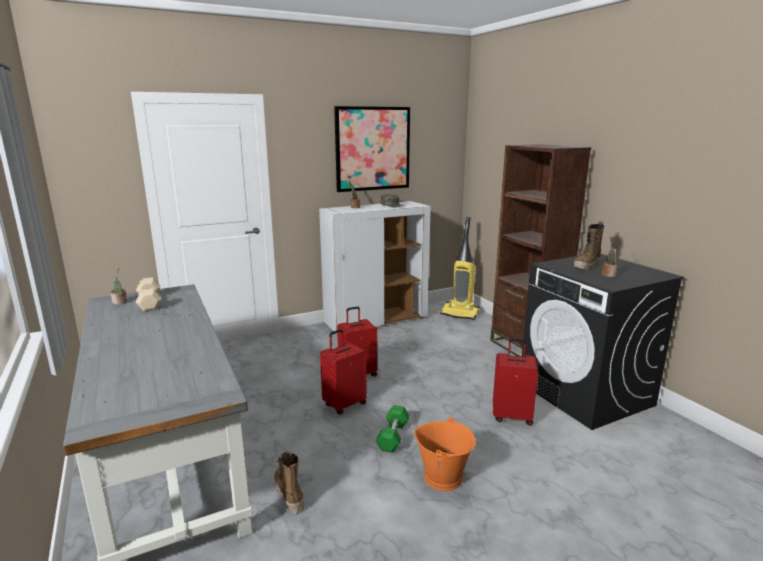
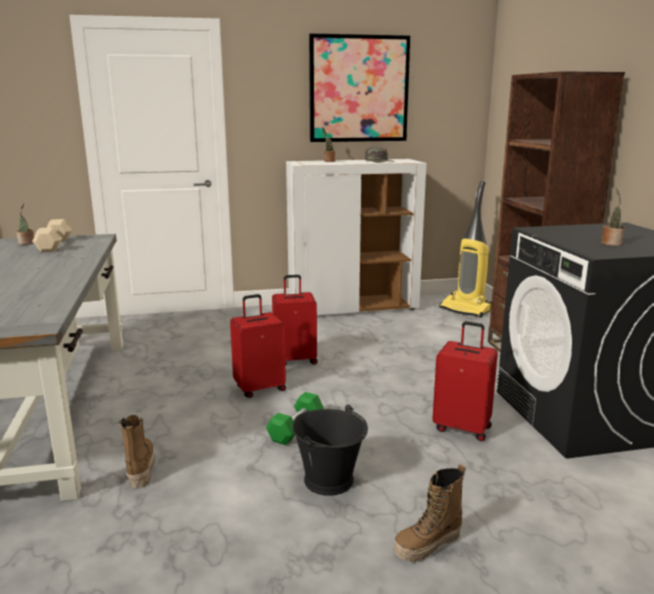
camera: 15 degrees right, 0 degrees up
orange bucket [414,417,476,491] -> black bucket [293,405,368,496]
boot [573,221,604,270] -> boot moved to [394,464,466,562]

